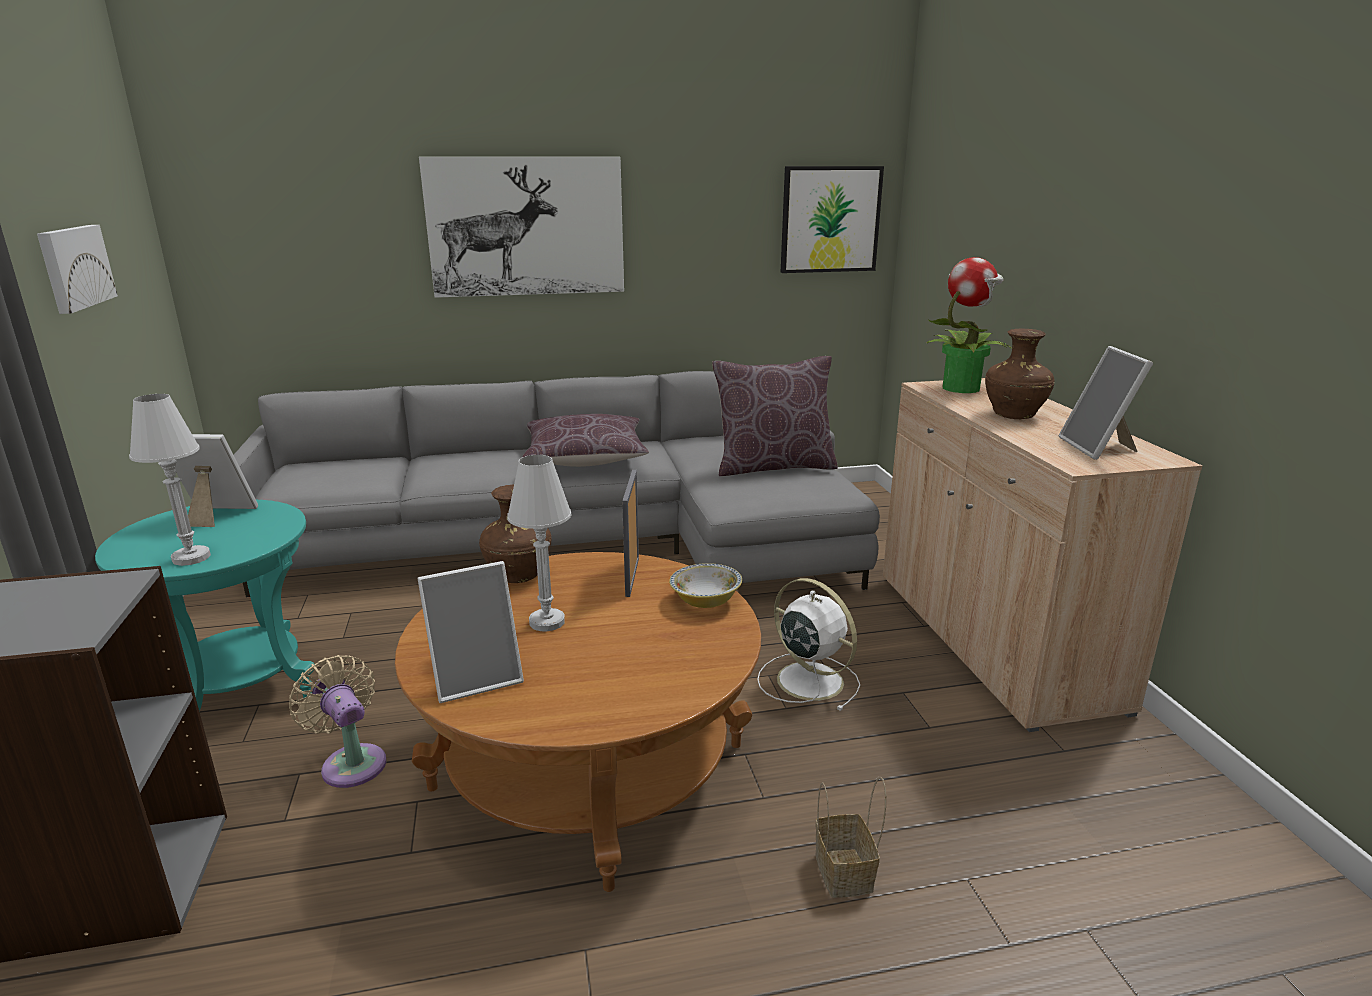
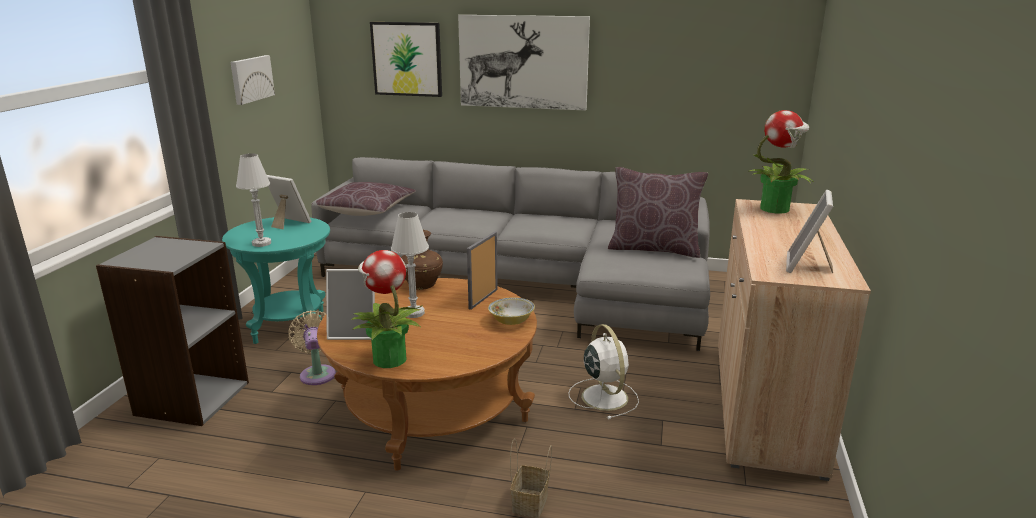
camera: 25 degrees right, 0 degrees up
brown pillow [522,414,649,467] -> brown pillow moved to [311,182,416,216]
picture [781,166,884,273] -> picture moved to [370,22,442,97]
brown vase [985,329,1055,419] -> none
none -> potted plant [351,250,421,368]

